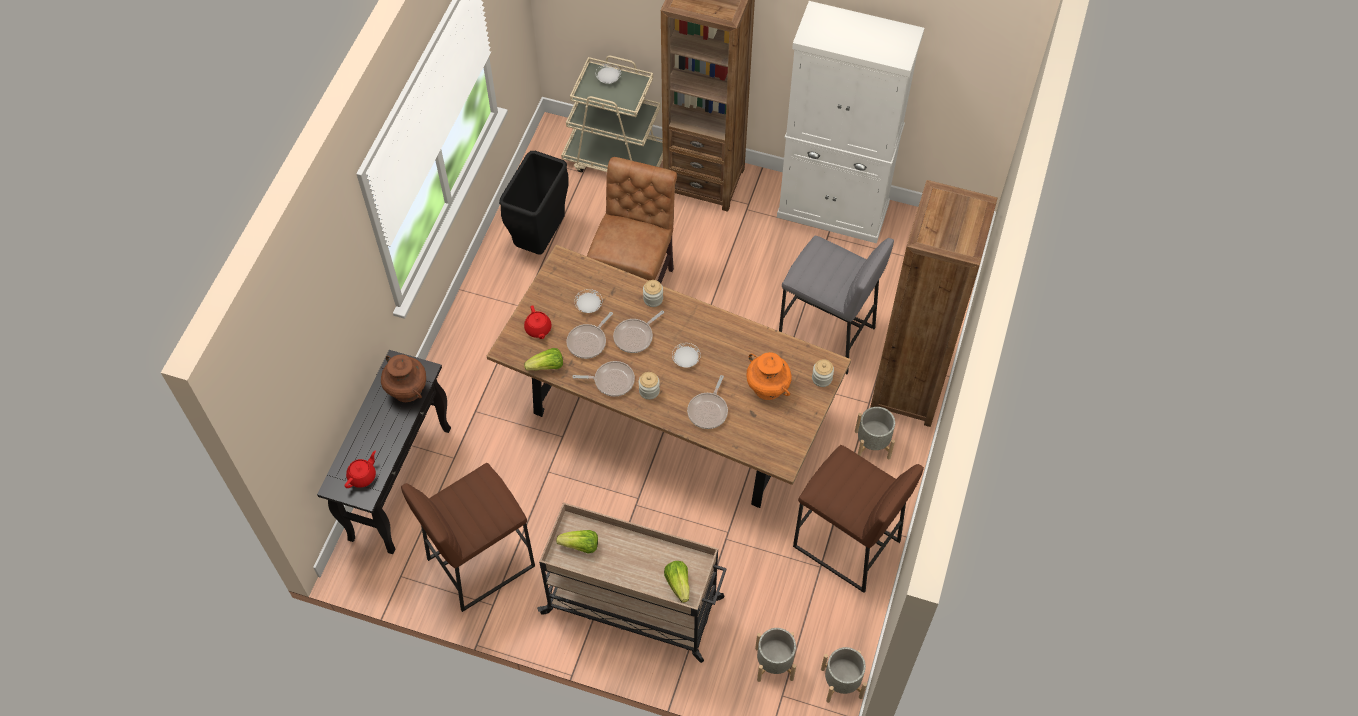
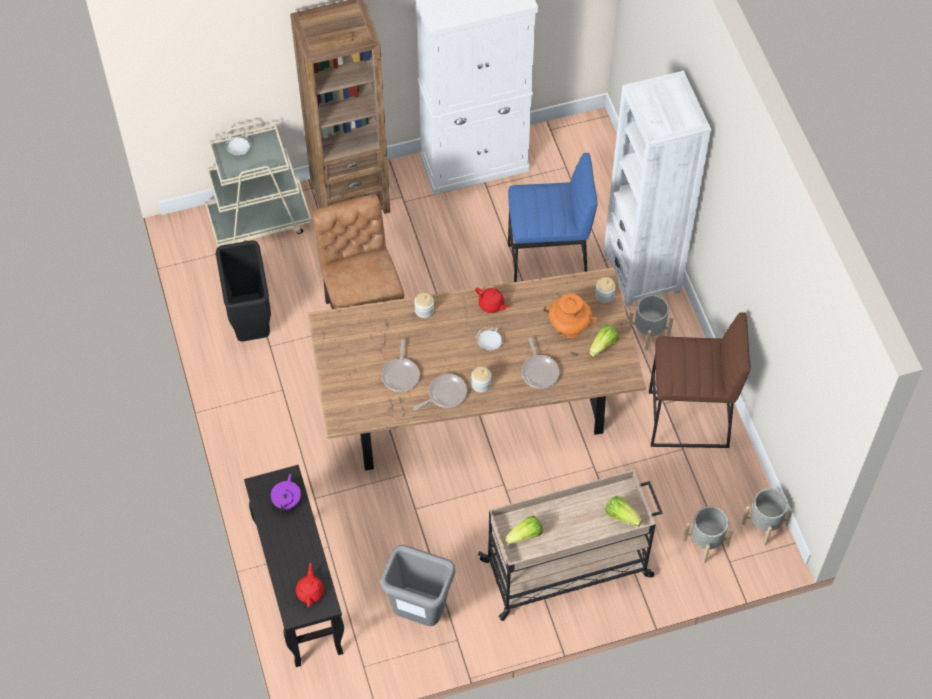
camera: 35 degrees left, 0 degrees up
brown vase [381,354,426,402] -> purple teapot [271,474,301,514]
brown stool [401,463,535,612] -> grey trash can [380,545,455,626]
red teapot [524,305,552,339] -> red teapot moved to [475,288,510,313]
lettuce [524,348,563,371] -> lettuce moved to [589,324,619,357]
white plate [574,289,603,313] -> none
frying pan [613,311,664,353] -> none
grey stool [779,235,894,374] -> blue stool [508,153,597,282]
brown bookcase [870,180,998,427] -> white bookcase [603,71,711,307]

